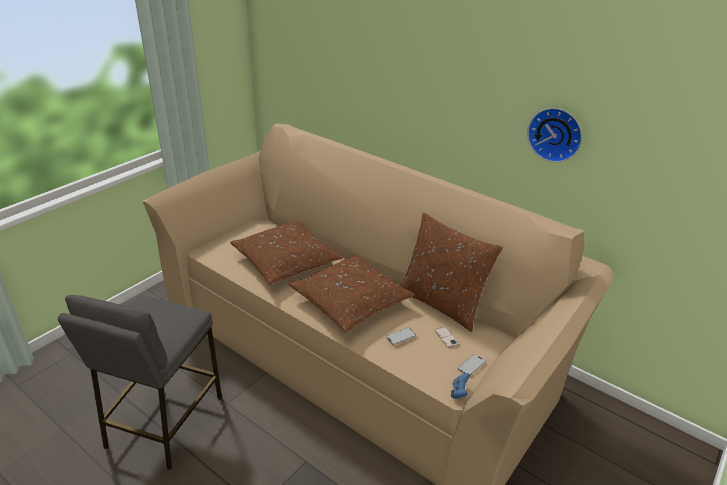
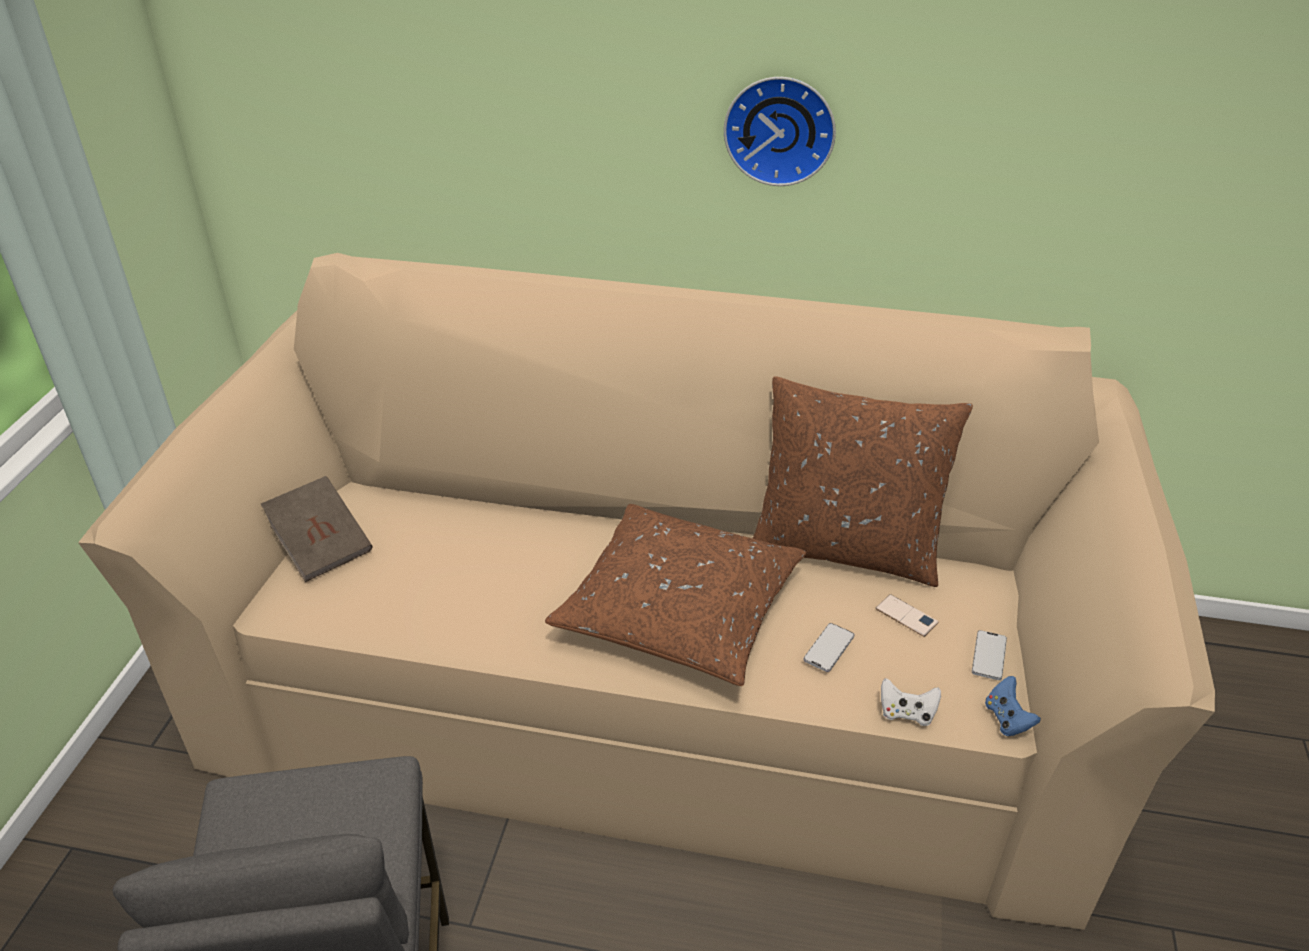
camera: 25 degrees left, 5 degrees up
brown pillow [230,221,343,285] -> none
wall clock [527,108,582,162] -> wall clock moved to [724,77,836,186]
none -> brown book [261,476,373,582]
none -> white game controller [881,678,941,726]

